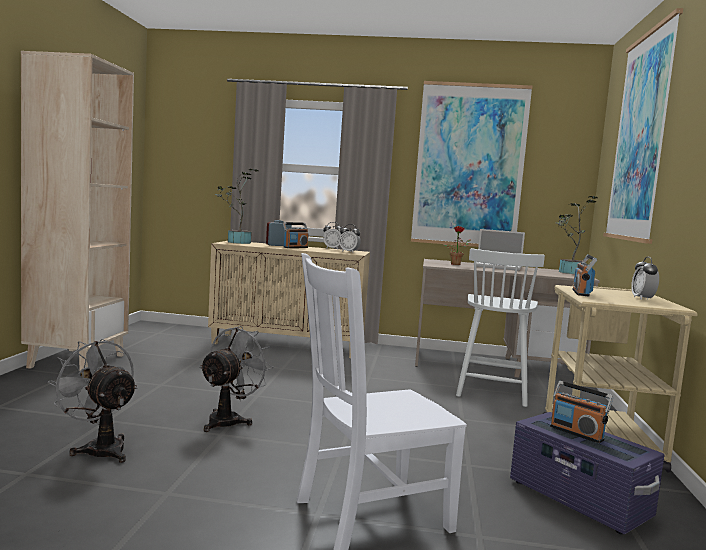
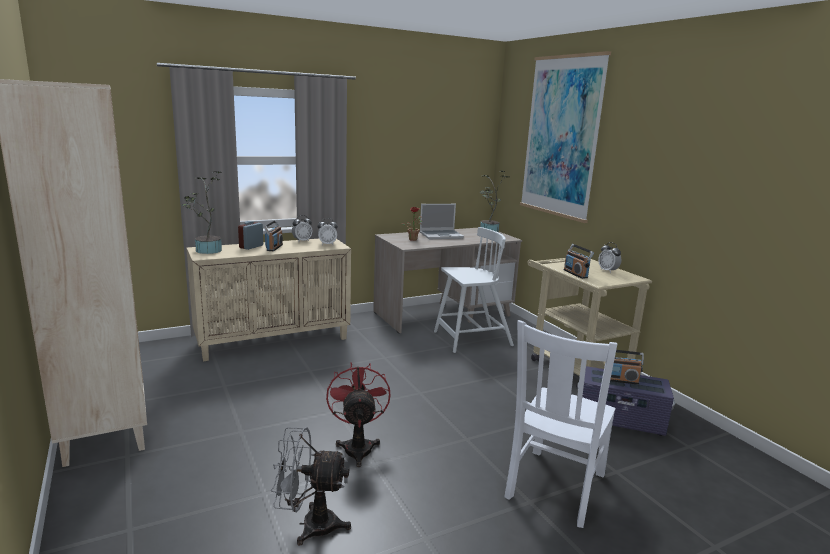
camera: 35 degrees left, 10 degrees up
grey fan [199,326,273,432] -> red fan [326,363,391,467]
picture [411,81,533,247] -> none
white chair [456,248,545,407] -> white chair turned 90 degrees counterclockwise [434,227,514,353]

